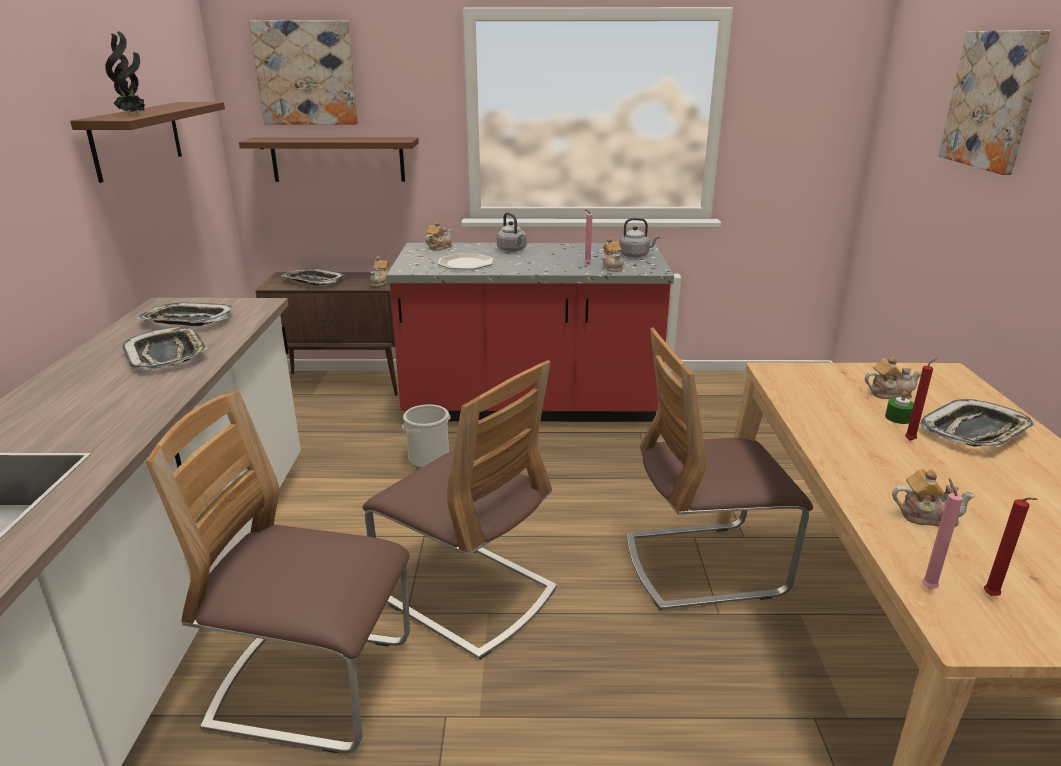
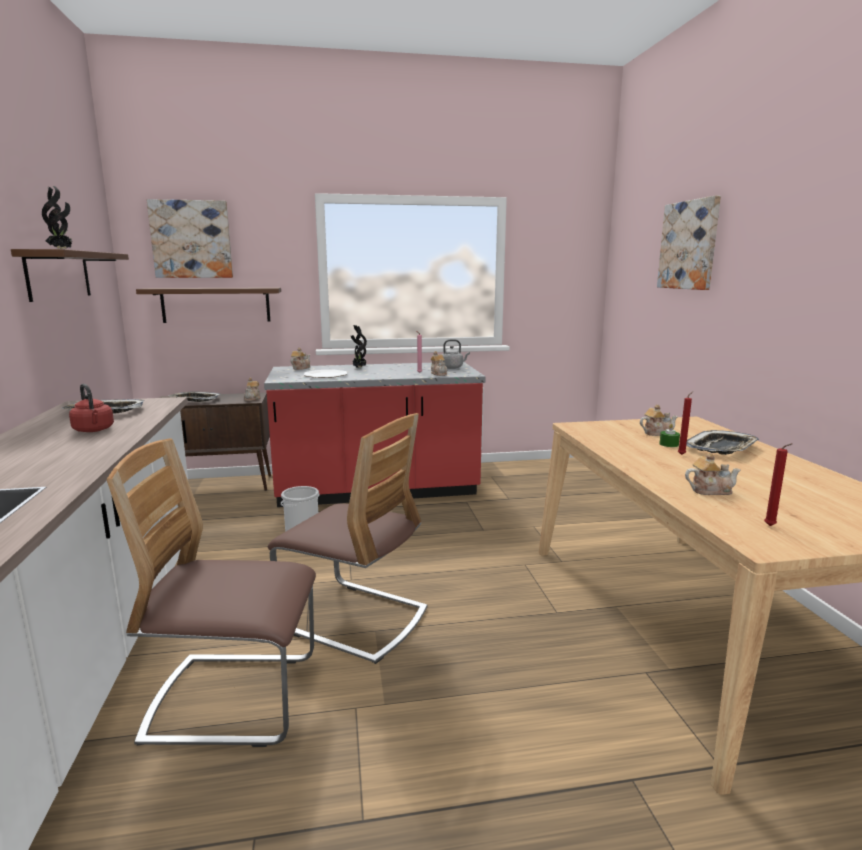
camera: 10 degrees left, 10 degrees down
tray [122,326,208,370] -> red kettle [69,384,114,432]
grey kettle [497,212,526,252] -> potted plant [351,325,367,368]
chair [627,327,813,610] -> none
pink candle [922,478,963,589] -> none

